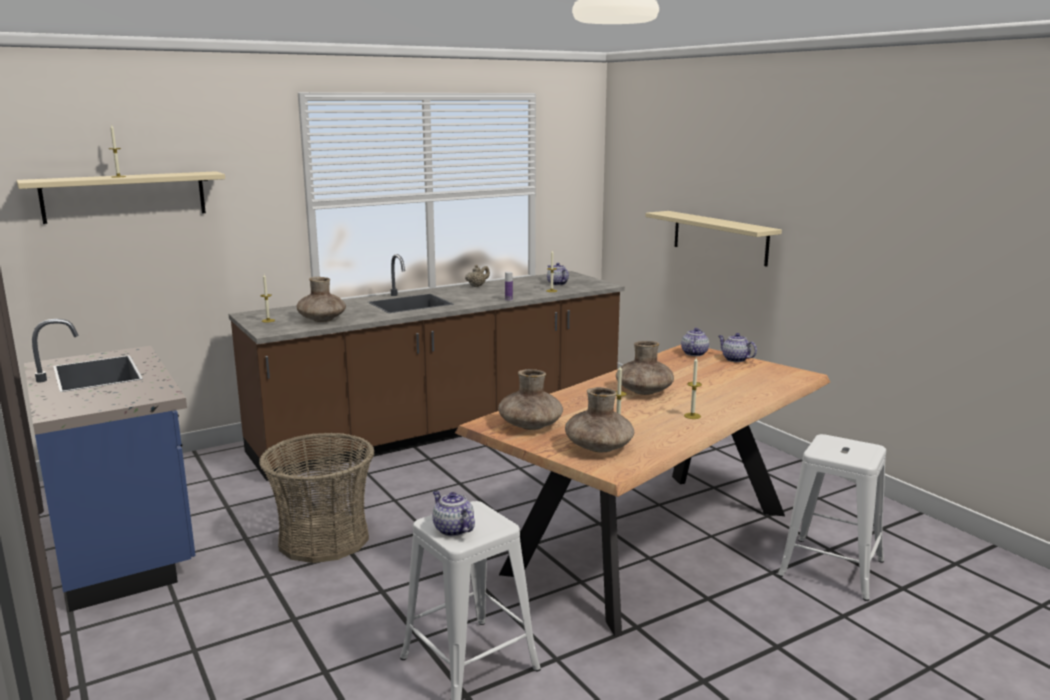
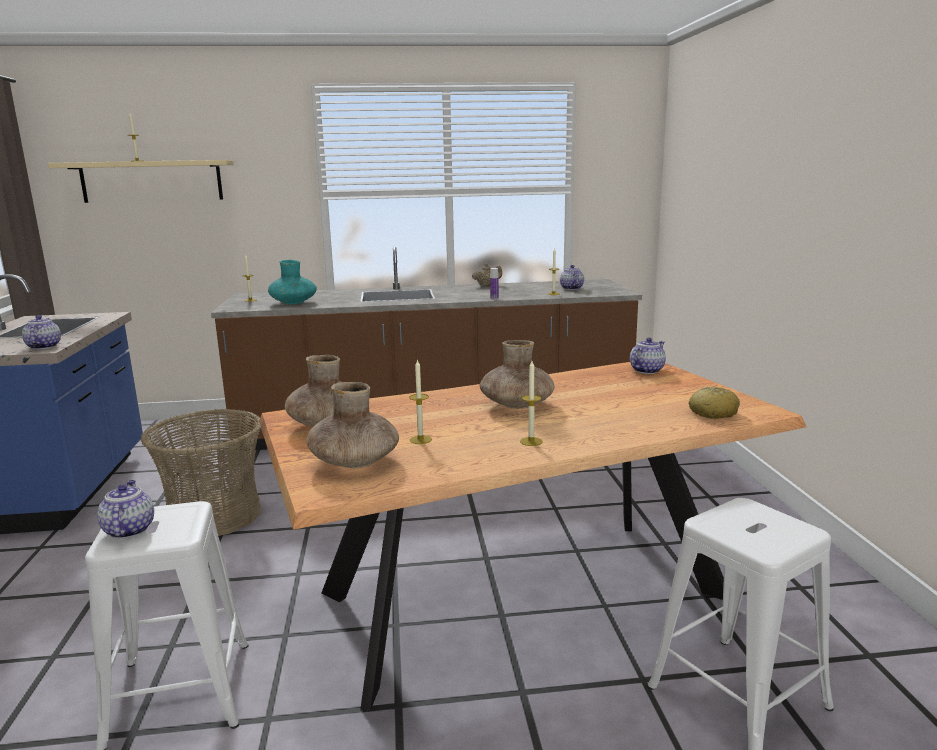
camera: 25 degrees right, 0 degrees up
brown vase [297,277,346,322] -> turquoise vase [268,260,317,304]
beige shelf [645,211,782,267] -> none
teapot [718,333,757,362] -> teapot moved to [22,315,61,349]
none -> bread [689,387,740,419]

